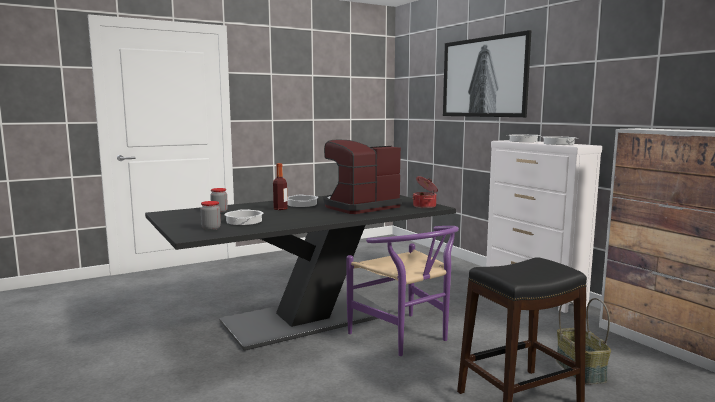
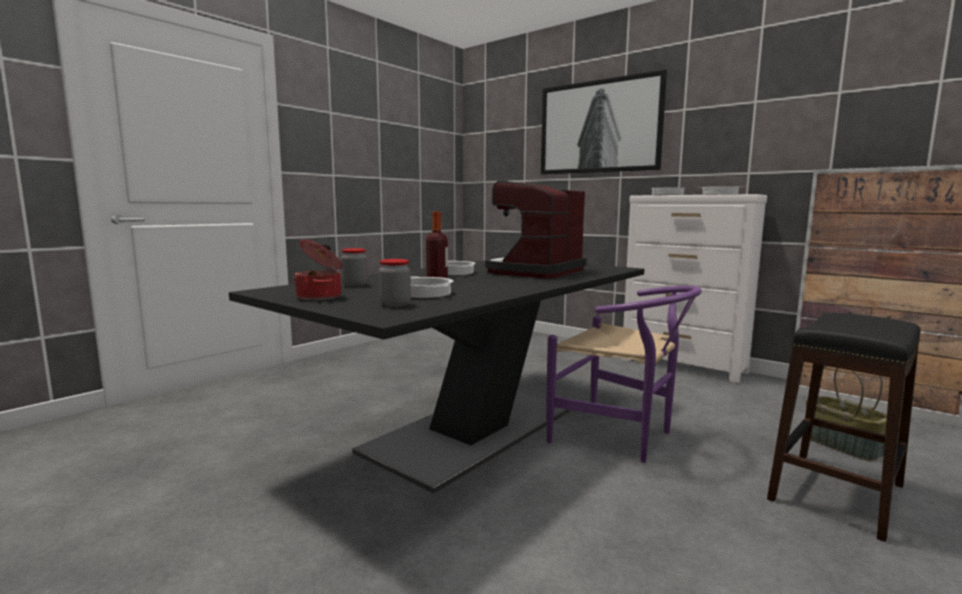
camera: 20 degrees left, 0 degrees up
cooking pot [413,176,438,208] -> cooking pot moved to [293,239,342,300]

